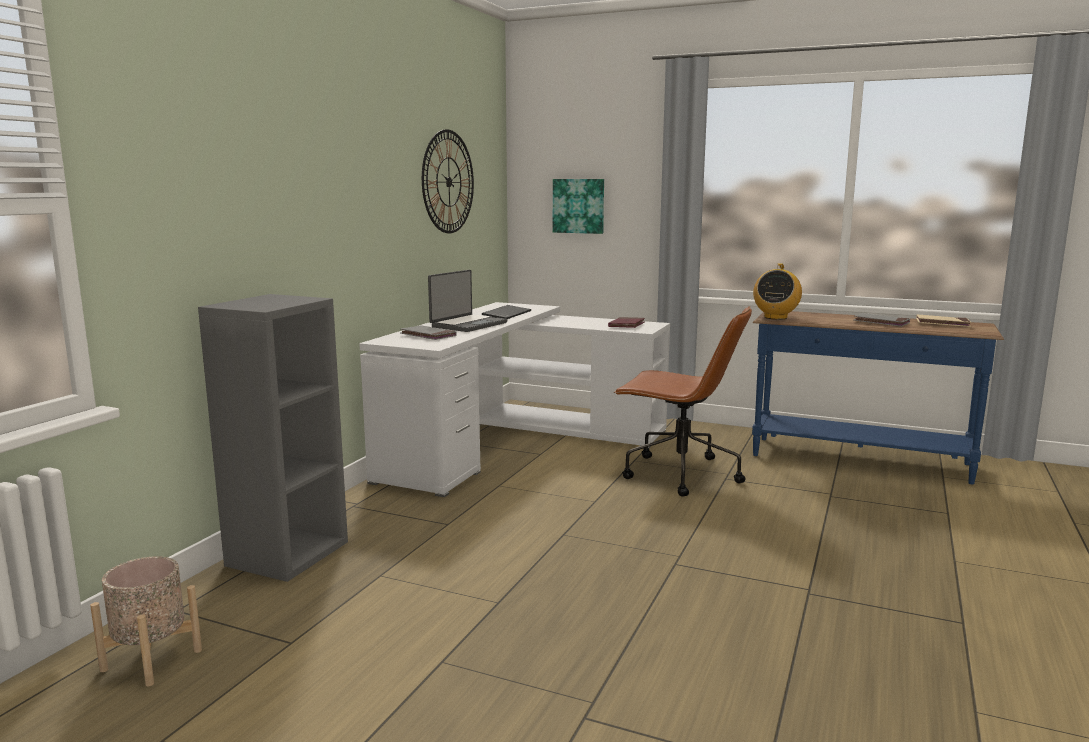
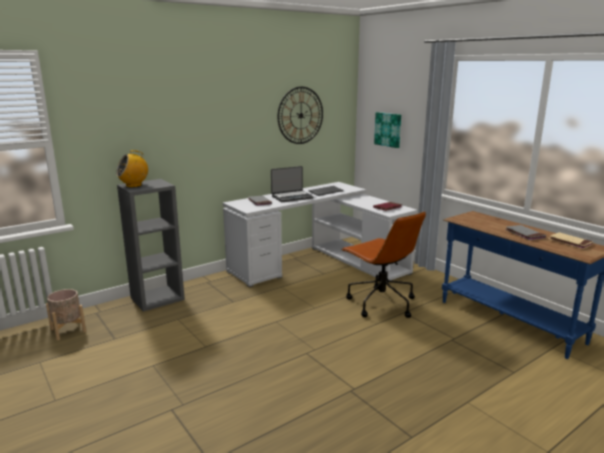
camera: 30 degrees right, 5 degrees up
radio [753,263,802,320] -> radio moved to [116,150,148,188]

